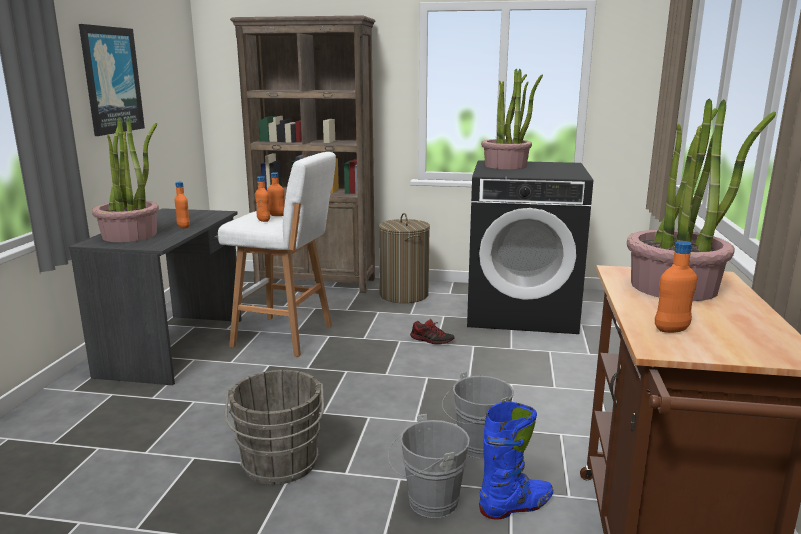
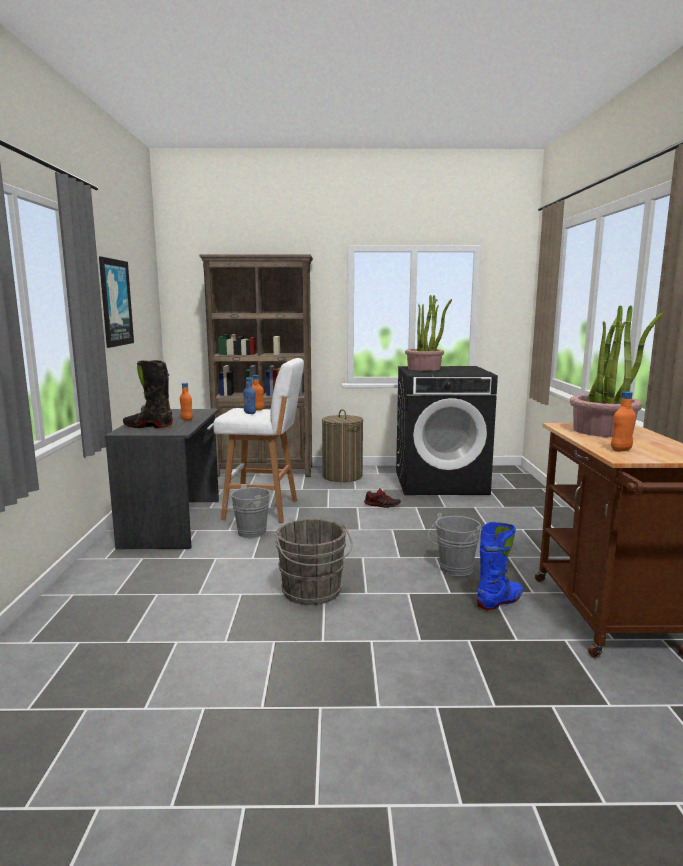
camera: 10 degrees left, 5 degrees down
potted plant [92,118,159,242] -> black boot [123,360,173,428]
orange bottle [255,176,270,222] -> blue bottle [243,377,256,414]
grey bucket [388,414,470,518] -> grey bucket moved to [225,484,270,538]

